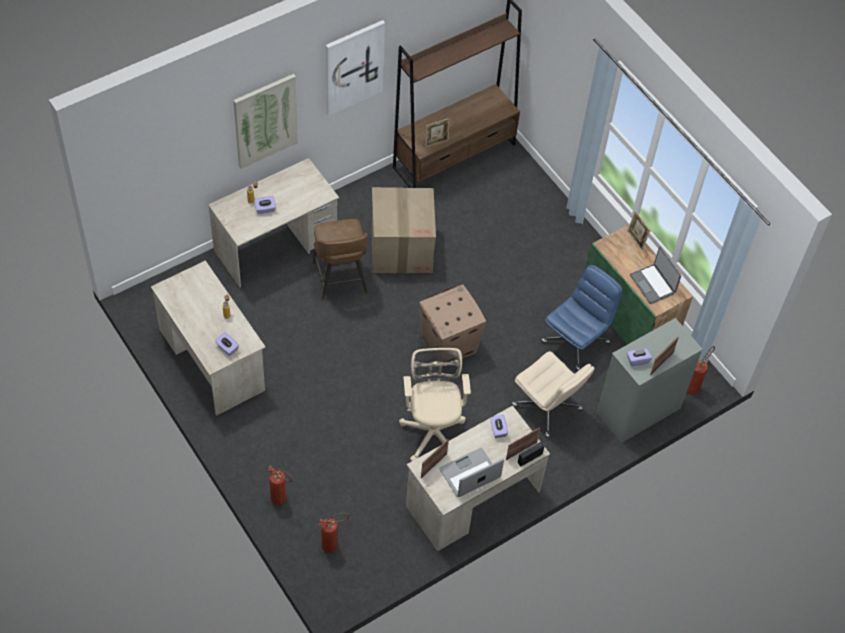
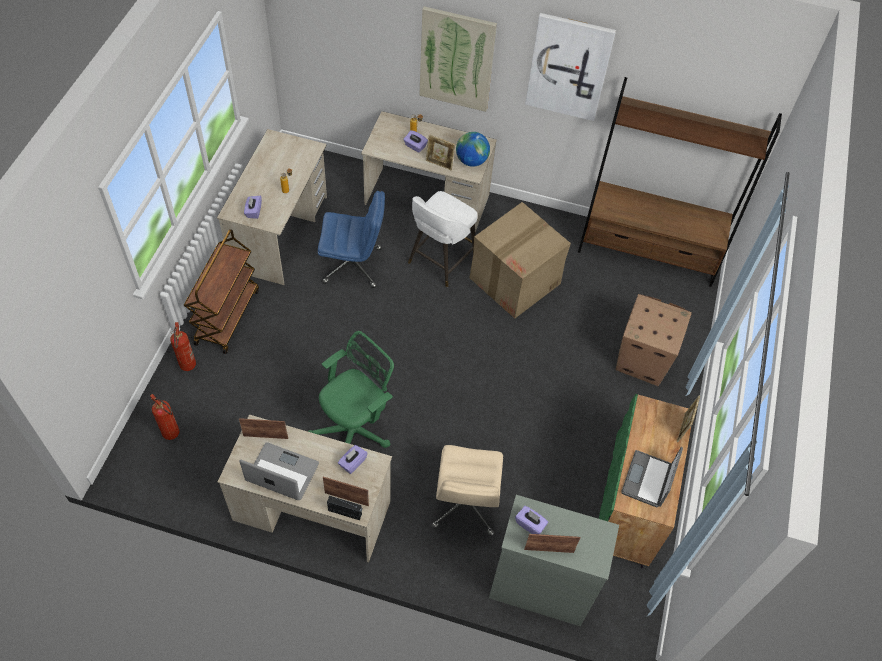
camera: 50 degrees right, 0 degrees up
brown stool [313,219,368,300] -> white stool [408,191,478,287]
beige office chair [399,348,471,461] -> green office chair [308,331,394,448]
cardboard box [419,284,486,361] -> cardboard box moved to [615,294,692,386]
picture frame [425,118,450,147] -> picture frame moved to [426,134,455,170]
blue office chair [541,265,623,371] -> blue office chair moved to [318,191,385,288]
fire extinguisher [687,346,715,395] -> none
none -> brown cart [184,229,259,354]
none -> globe [456,132,490,167]

